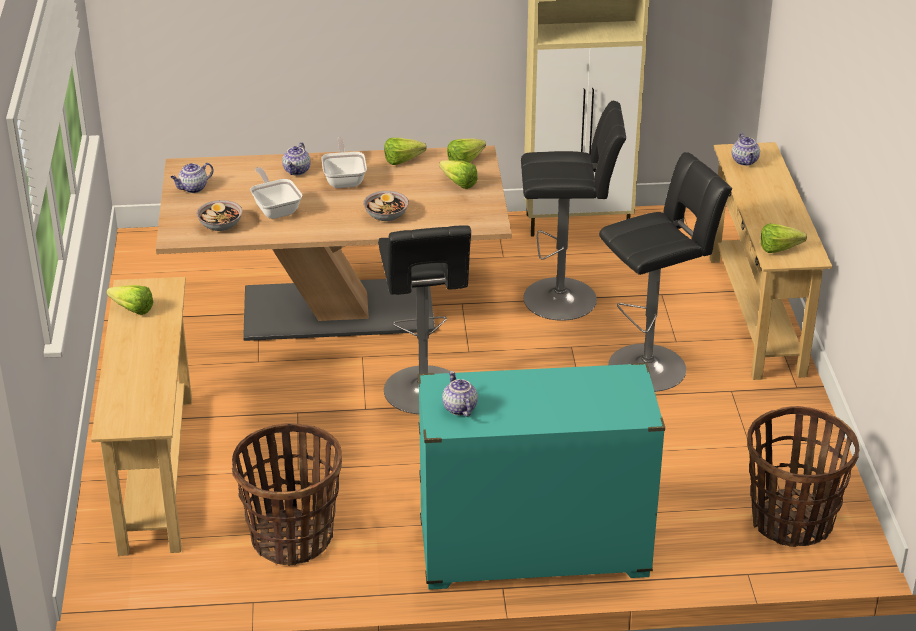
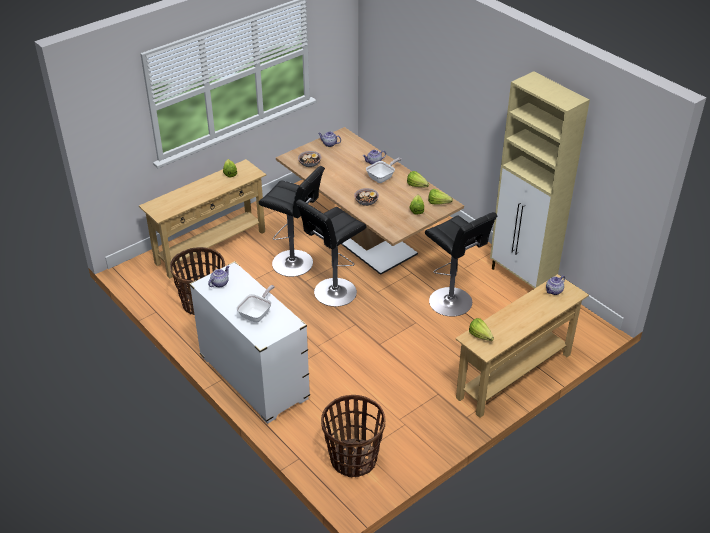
camera: 55 degrees right, 5 degrees up
frying pan [250,167,303,219] -> frying pan moved to [236,285,275,323]
turquoise dresser [418,363,665,590] -> white dresser [189,261,310,424]
black stool [599,152,732,392] -> black stool moved to [259,166,325,277]

